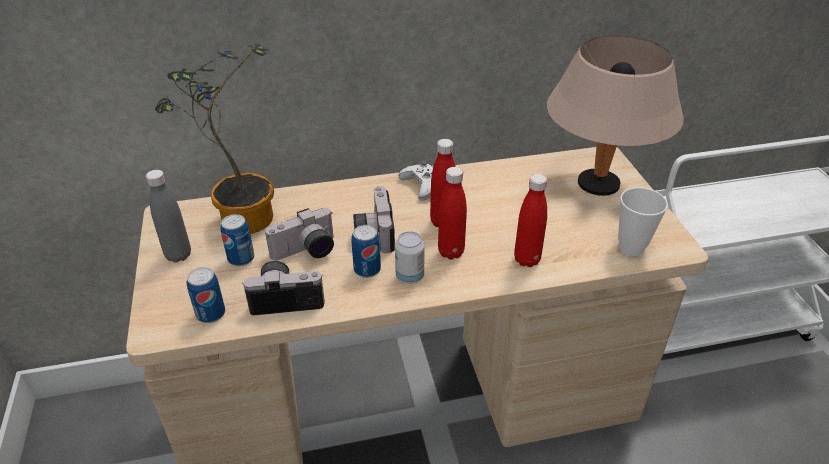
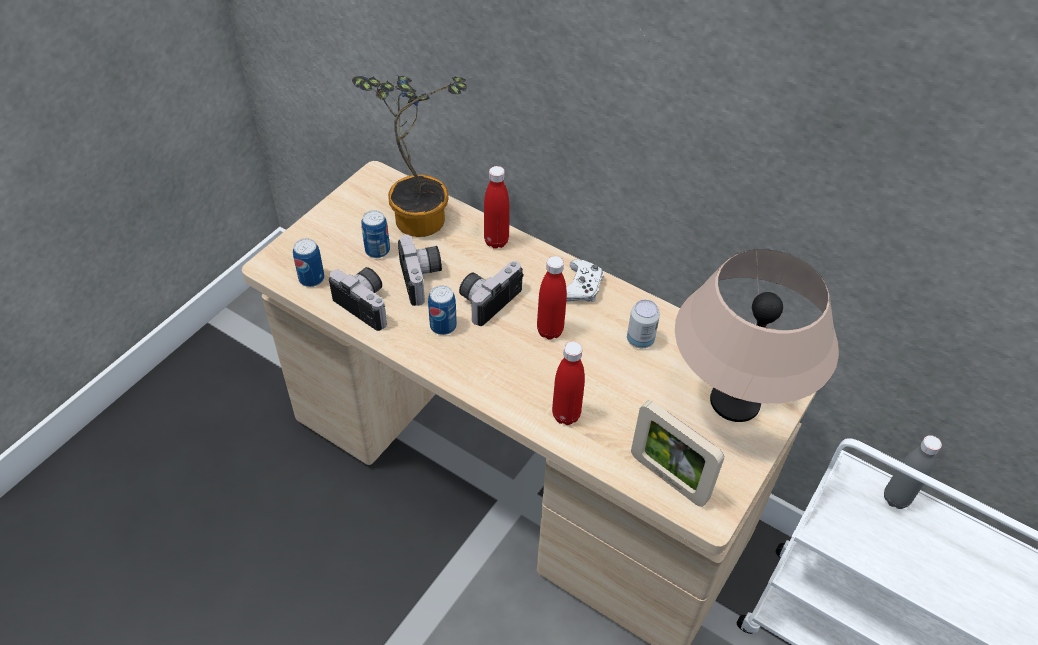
camera: 45 degrees right, 10 degrees up
grey bottle [146,170,191,263] -> grey bottle moved to [884,435,942,509]
camera [265,208,334,261] -> camera turned 120 degrees counterclockwise [398,235,442,306]
can [395,231,425,284] -> can moved to [627,300,660,348]
red bottle [438,167,467,259] -> red bottle moved to [484,166,509,249]
cup [618,187,668,256] -> picture frame [631,400,724,507]

